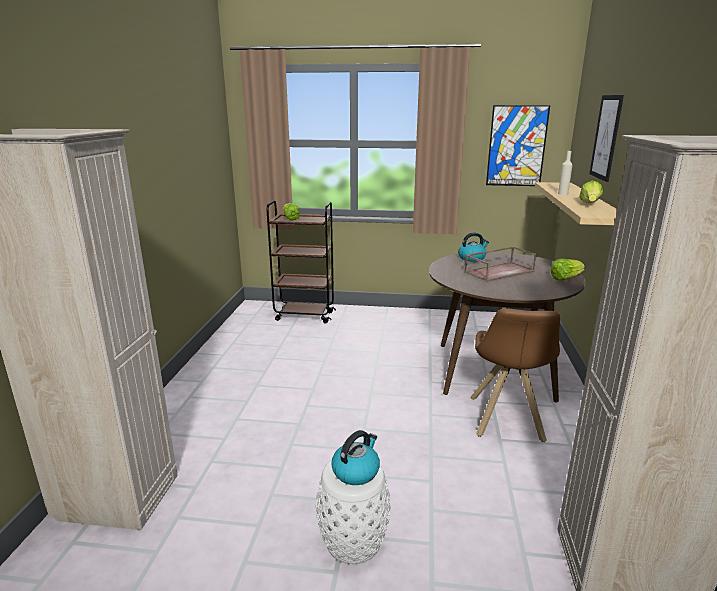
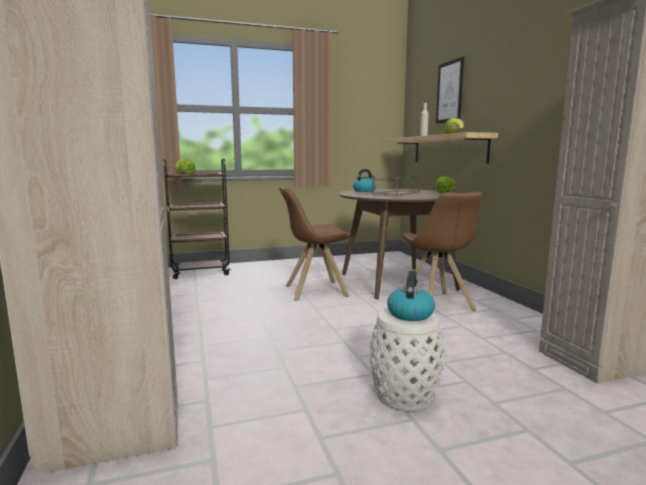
camera: 25 degrees left, 10 degrees down
picture [486,105,550,186] -> none
none -> brown chair [279,186,350,301]

